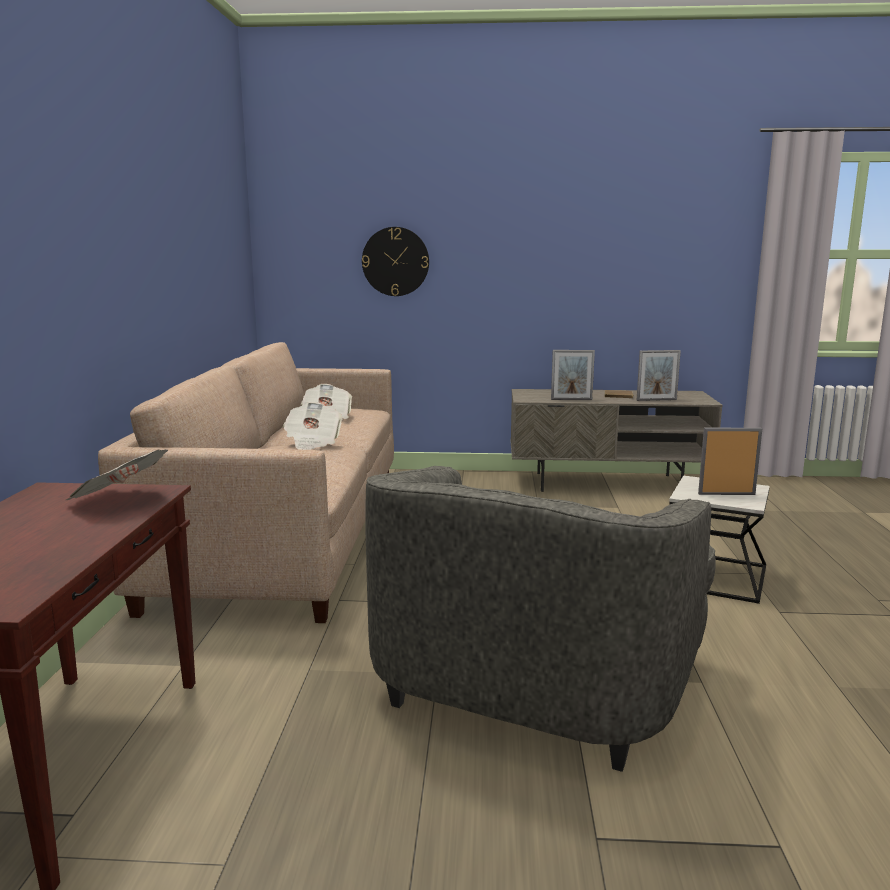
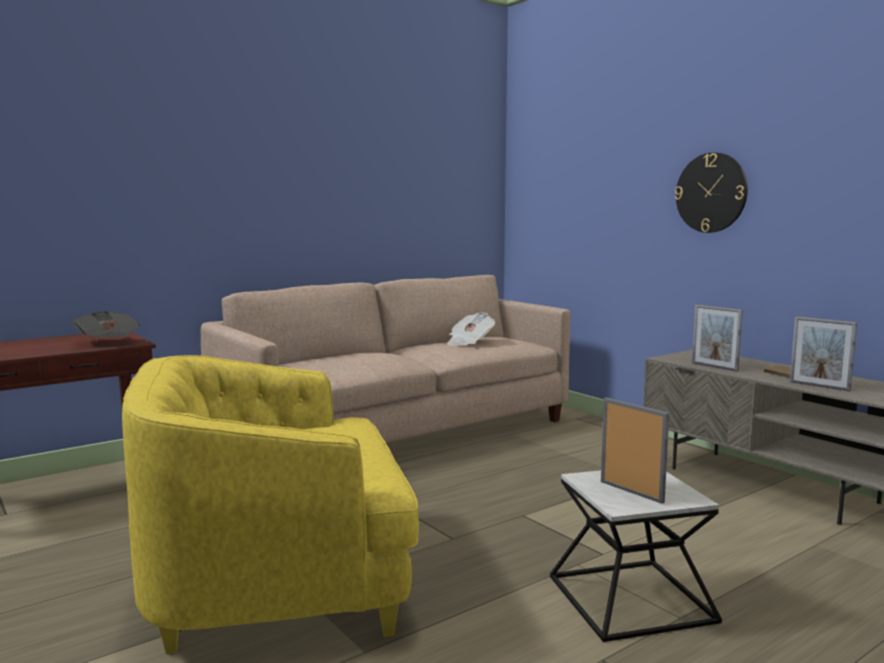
camera: 50 degrees right, 5 degrees down
newspaper [283,402,343,450] -> none
wall clock [362,227,429,296] -> wall clock moved to [675,152,748,233]
grey armchair [365,466,716,772] -> yellow armchair [122,355,419,654]

